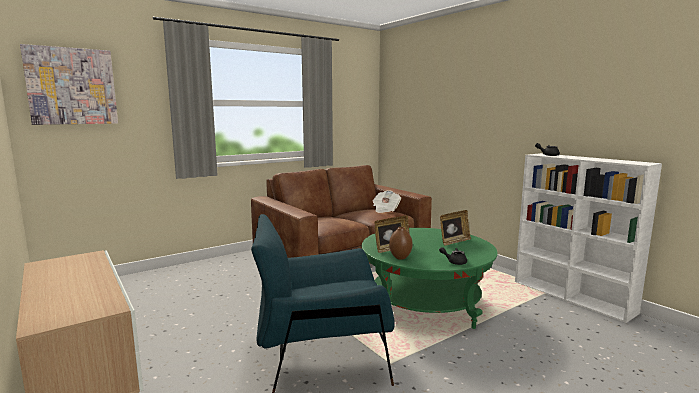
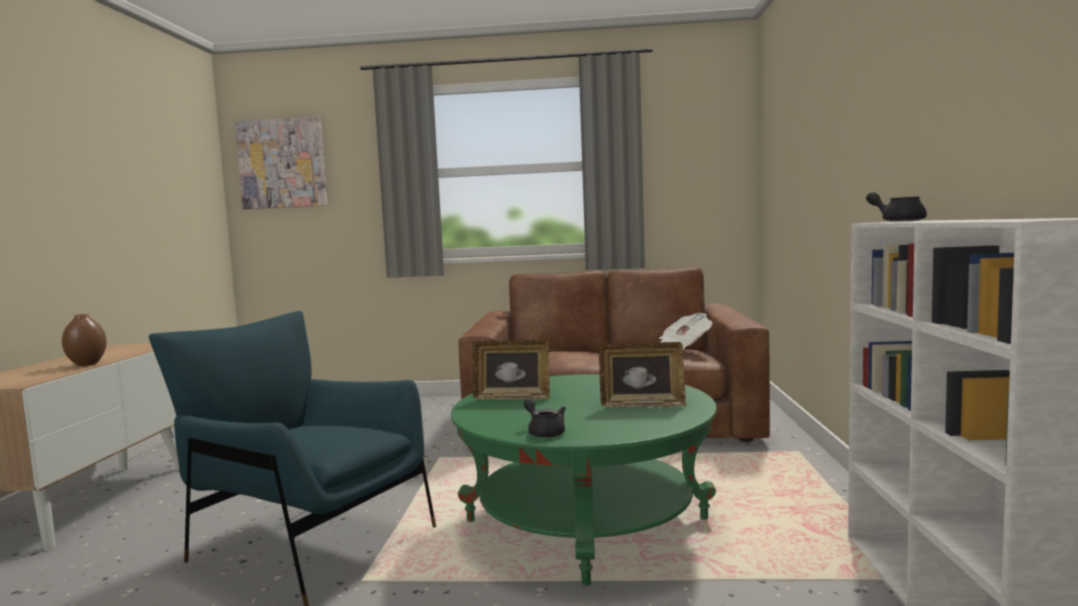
camera: 40 degrees right, 5 degrees down
brown vase [389,227,413,260] -> brown vase moved to [62,314,107,366]

